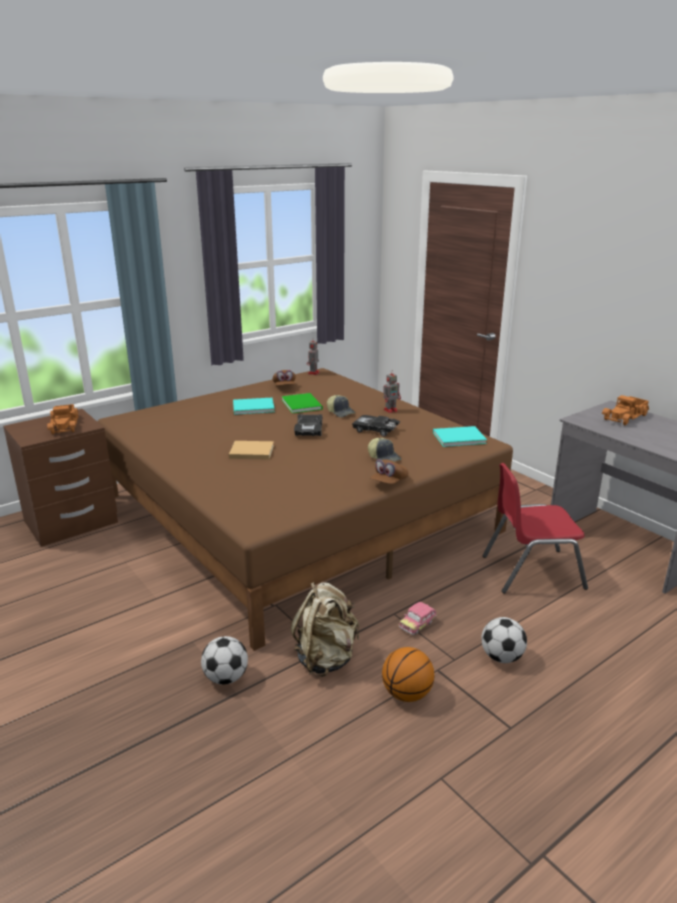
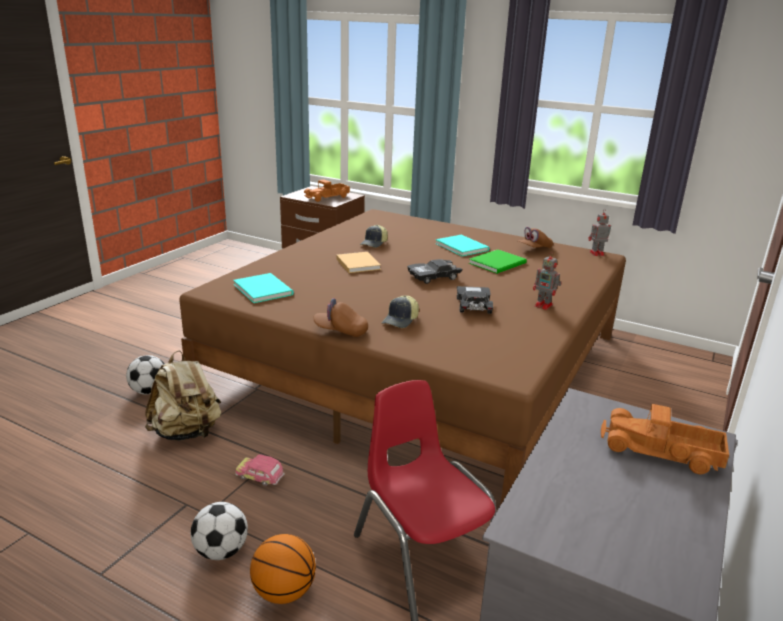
camera: 65 degrees right, 0 degrees up
cap [327,395,355,417] -> cap moved to [360,225,388,248]
basketball [382,647,434,702] -> basketball moved to [250,534,316,604]
turquoise book [433,426,487,447] -> turquoise book moved to [233,273,294,303]

